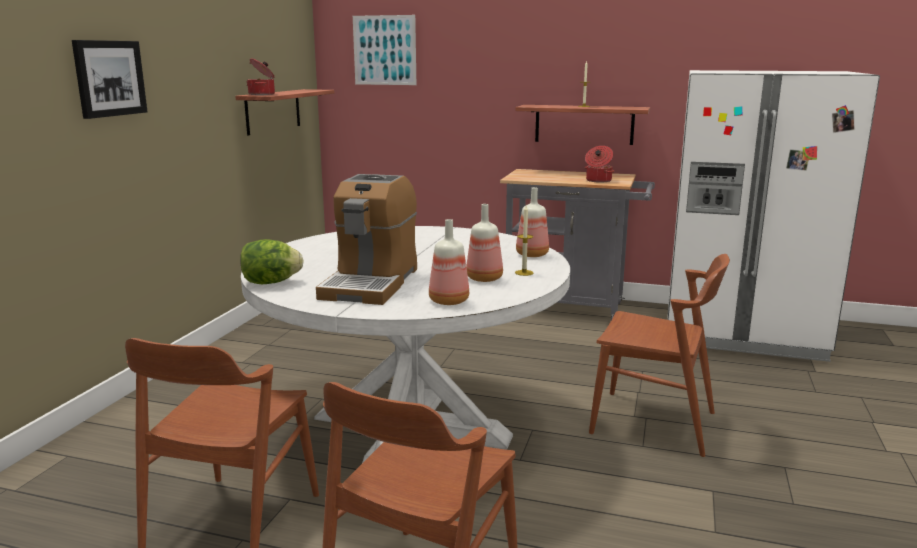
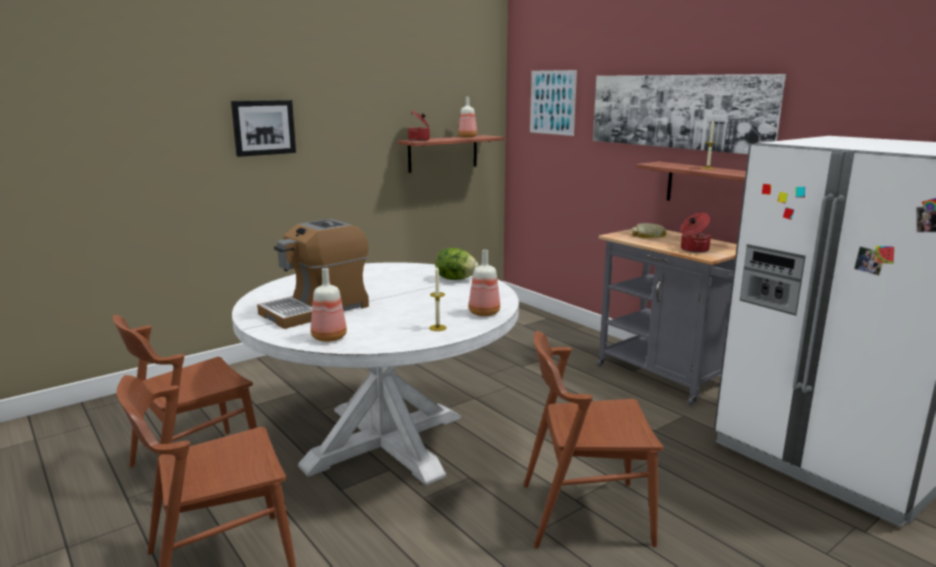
camera: 35 degrees right, 0 degrees up
lettuce [240,239,304,284] -> lettuce moved to [435,248,479,280]
bottle [466,204,503,282] -> bottle moved to [458,97,477,138]
brown chair [589,254,730,457] -> brown chair turned 120 degrees clockwise [524,331,664,548]
none -> picture [593,74,786,154]
none -> bread [632,223,667,238]

